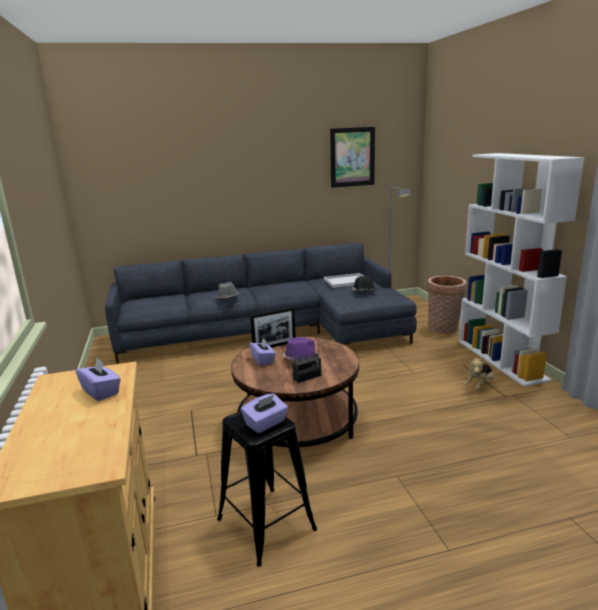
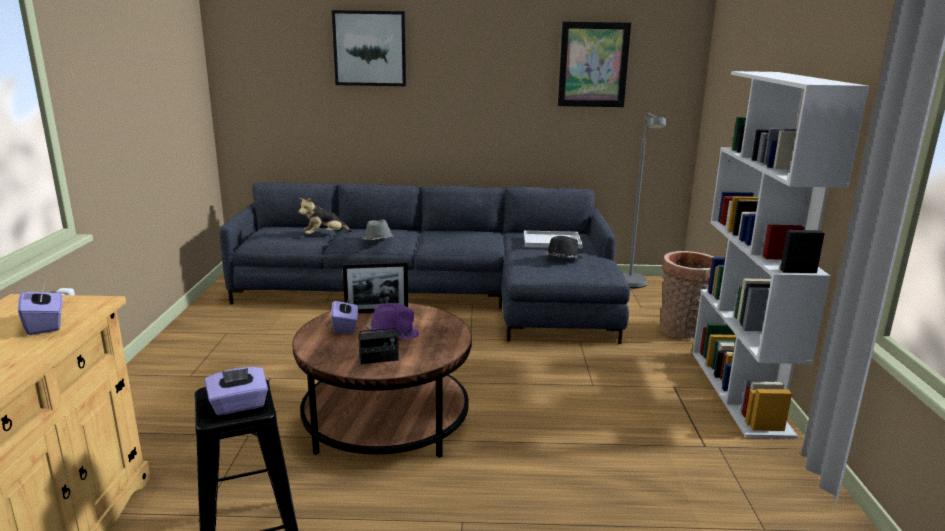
camera: 15 degrees right, 0 degrees up
plush toy [464,357,494,390] -> plush toy moved to [299,198,353,234]
none -> picture [332,10,406,86]

